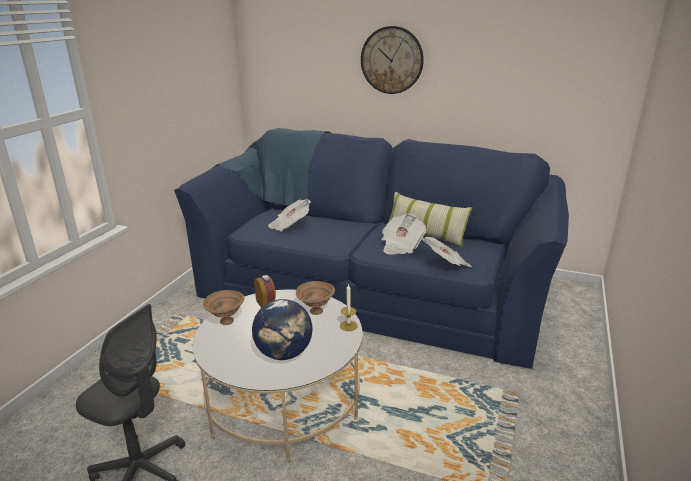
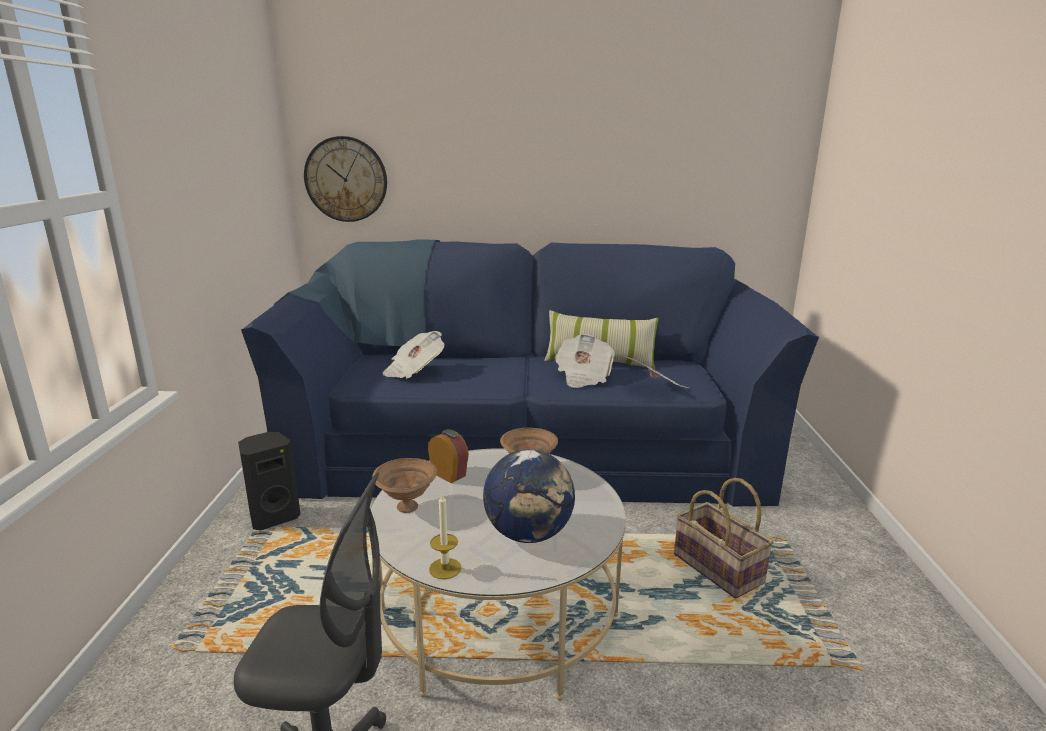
camera: 20 degrees left, 5 degrees down
candle [340,284,358,331] -> candle moved to [429,494,462,579]
wall clock [361,26,424,94] -> wall clock moved to [304,136,387,222]
none -> black speaker [238,432,300,531]
none -> basket [674,478,774,598]

